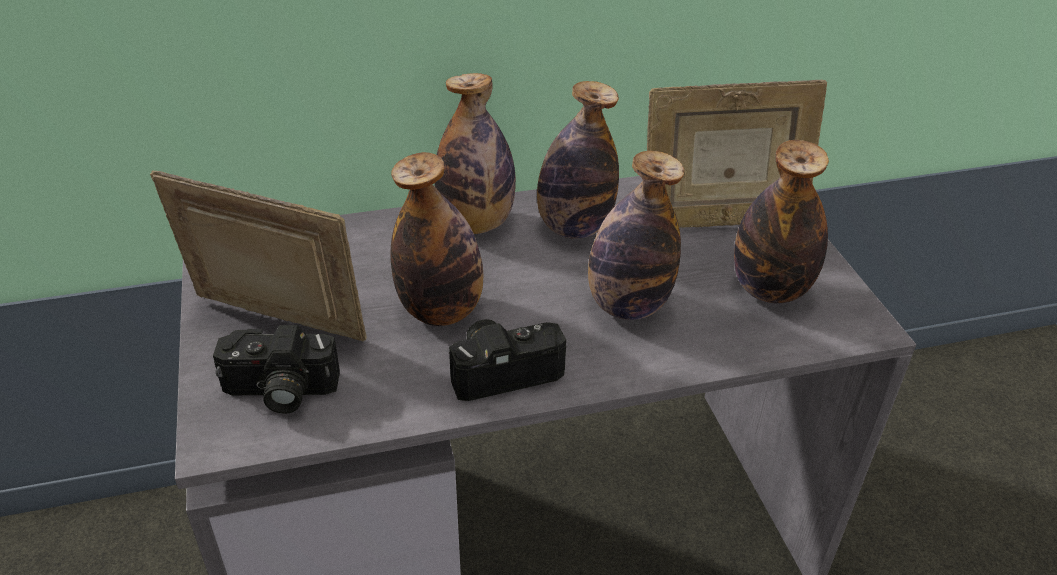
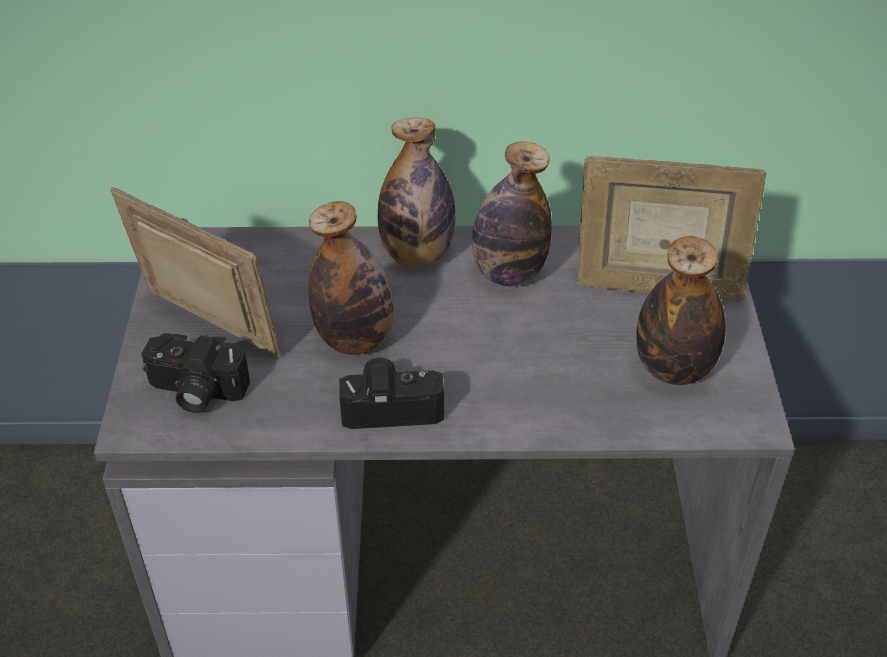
camera: 15 degrees right, 5 degrees up
bottle [588,151,684,320] -> none

